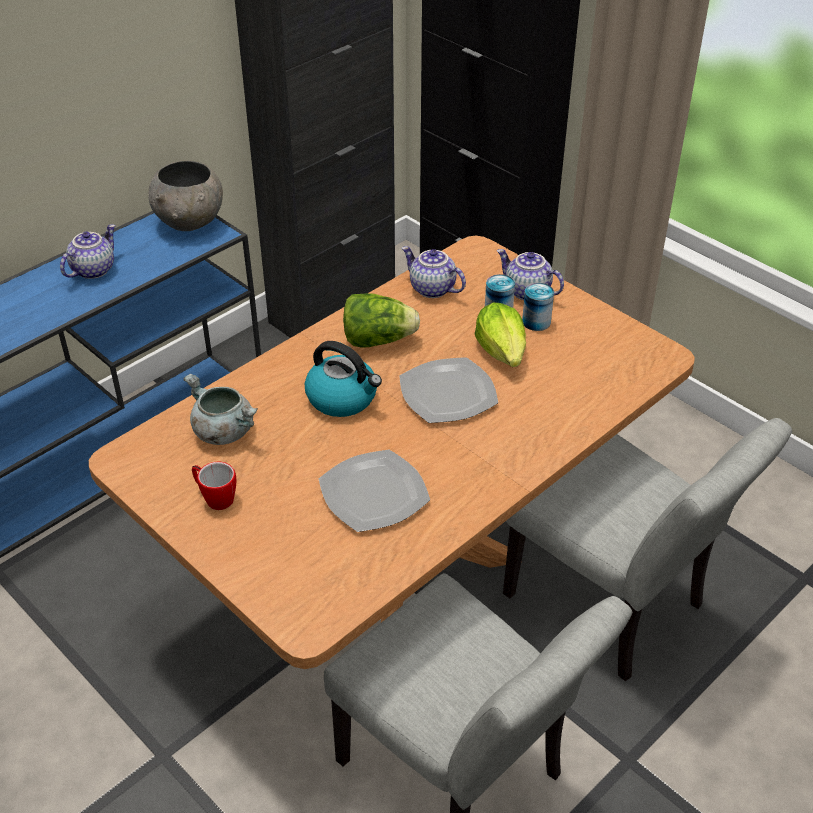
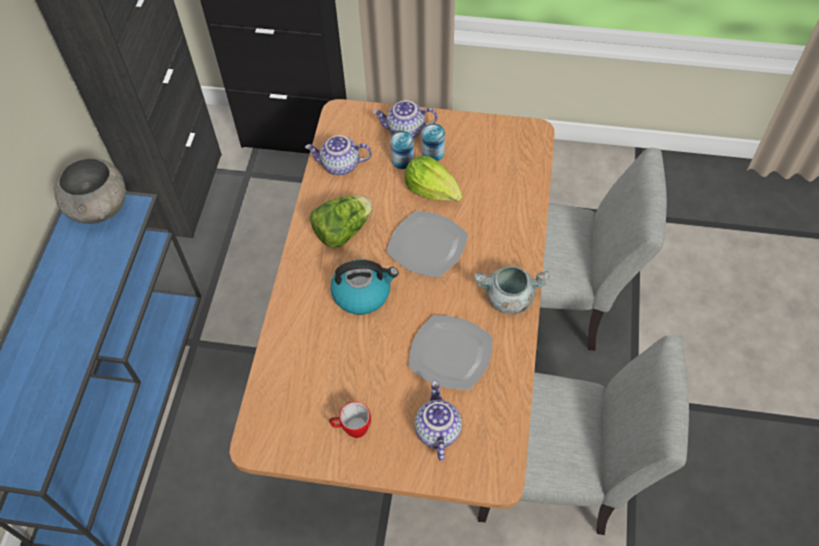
camera: 35 degrees left, 15 degrees up
teapot [60,224,116,279] -> teapot moved to [414,381,462,461]
grey cooking pot [183,374,258,445] -> grey cooking pot moved to [474,266,549,315]

